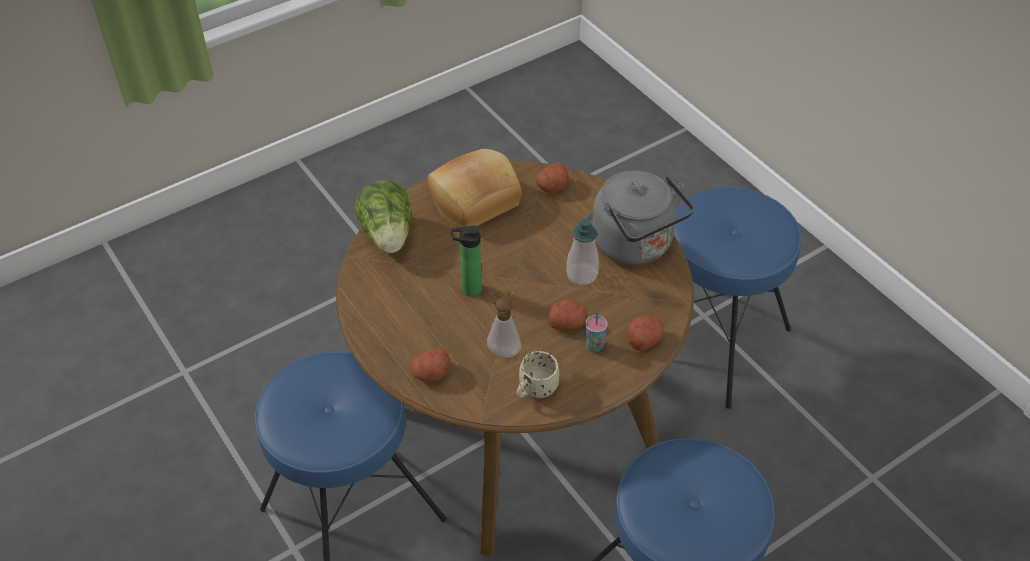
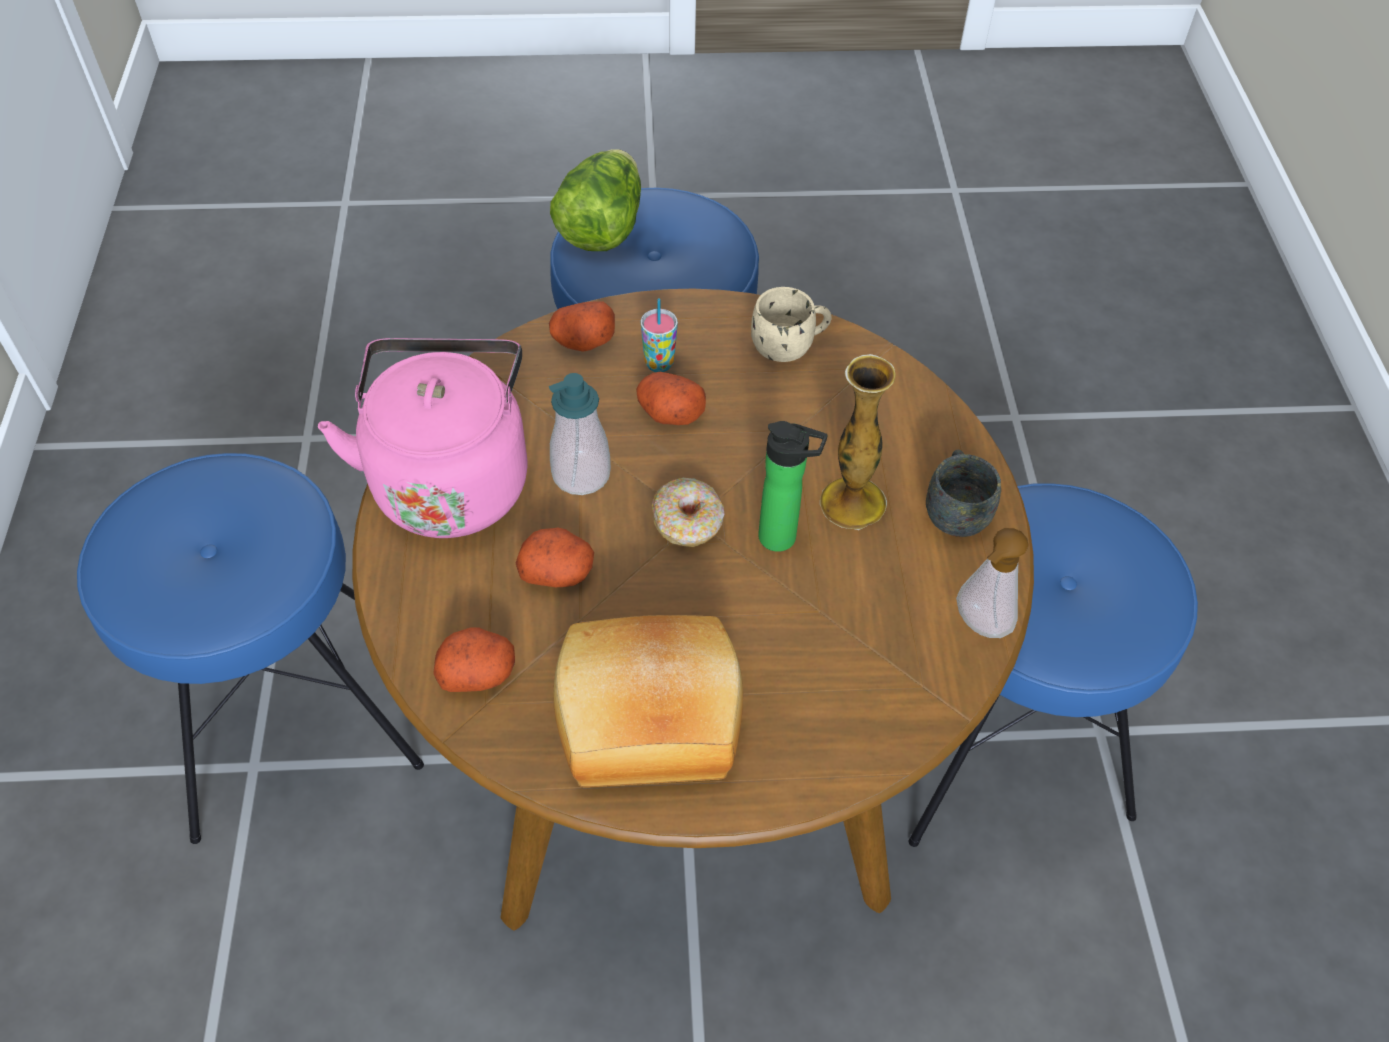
camera: 150 degrees left, 5 degrees up
lettuce [355,181,412,253] -> lettuce moved to [550,149,641,251]
potato [411,347,451,382] -> potato moved to [516,528,594,587]
soap dispenser [487,291,521,358] -> soap dispenser moved to [956,528,1029,638]
grey kettle [592,170,694,265] -> pink kettle [318,338,528,538]
none -> donut [652,478,725,547]
none -> vase [820,354,896,530]
none -> grey mug [926,450,1001,537]

